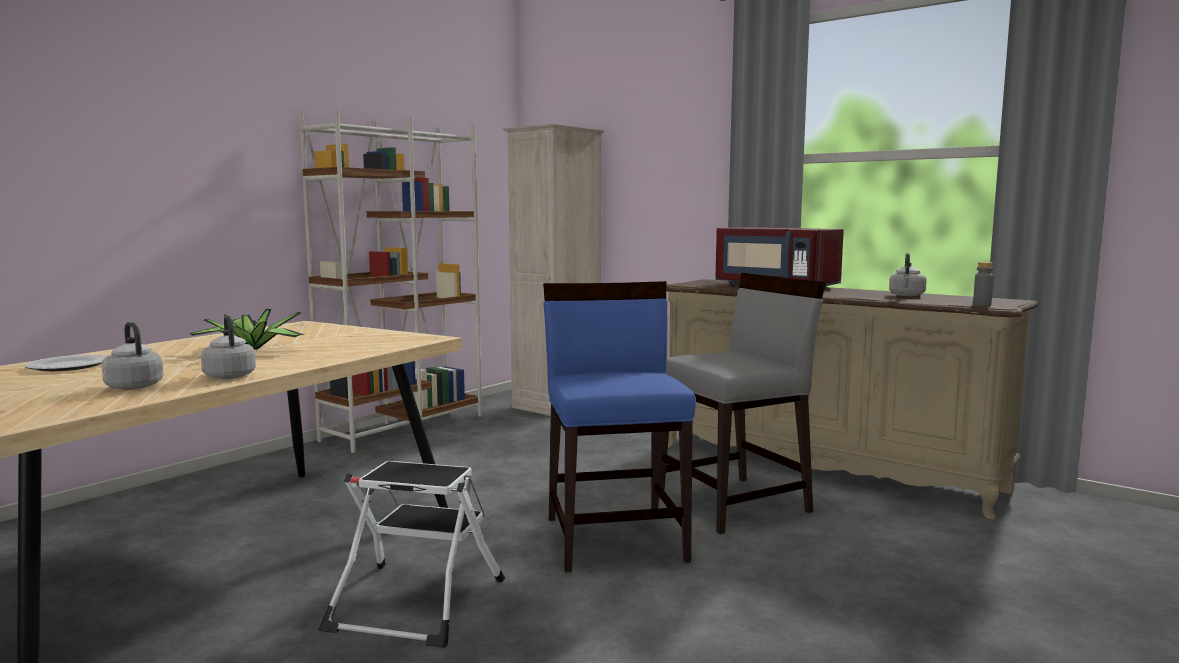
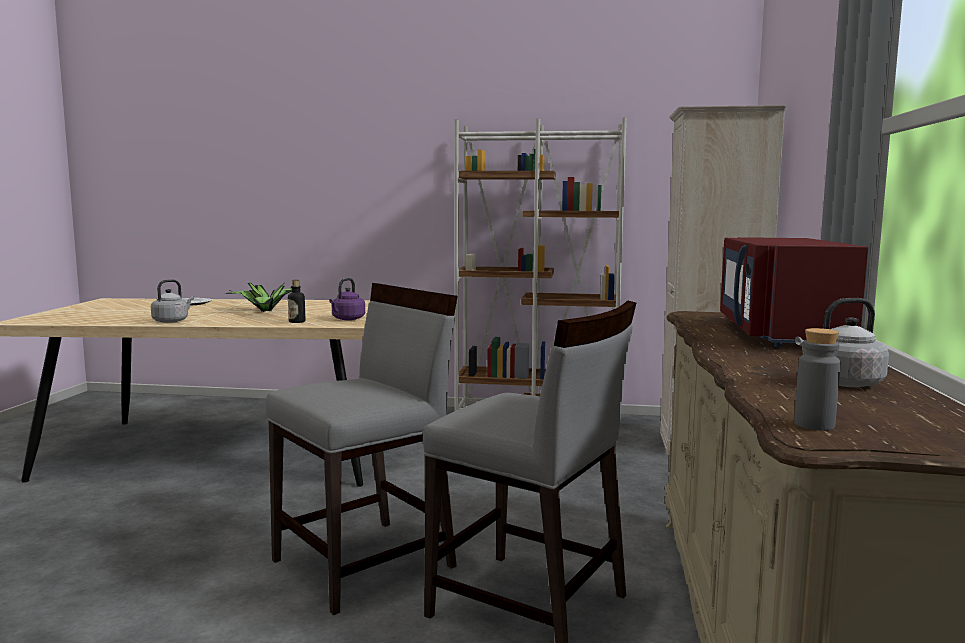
camera: 60 degrees right, 0 degrees up
grey kettle [102,322,163,390] -> none
step ladder [319,461,505,648] -> none
blue chair [543,281,696,572] -> grey chair [266,283,458,615]
none -> bottle [288,280,305,323]
none -> purple kettle [329,278,365,320]

